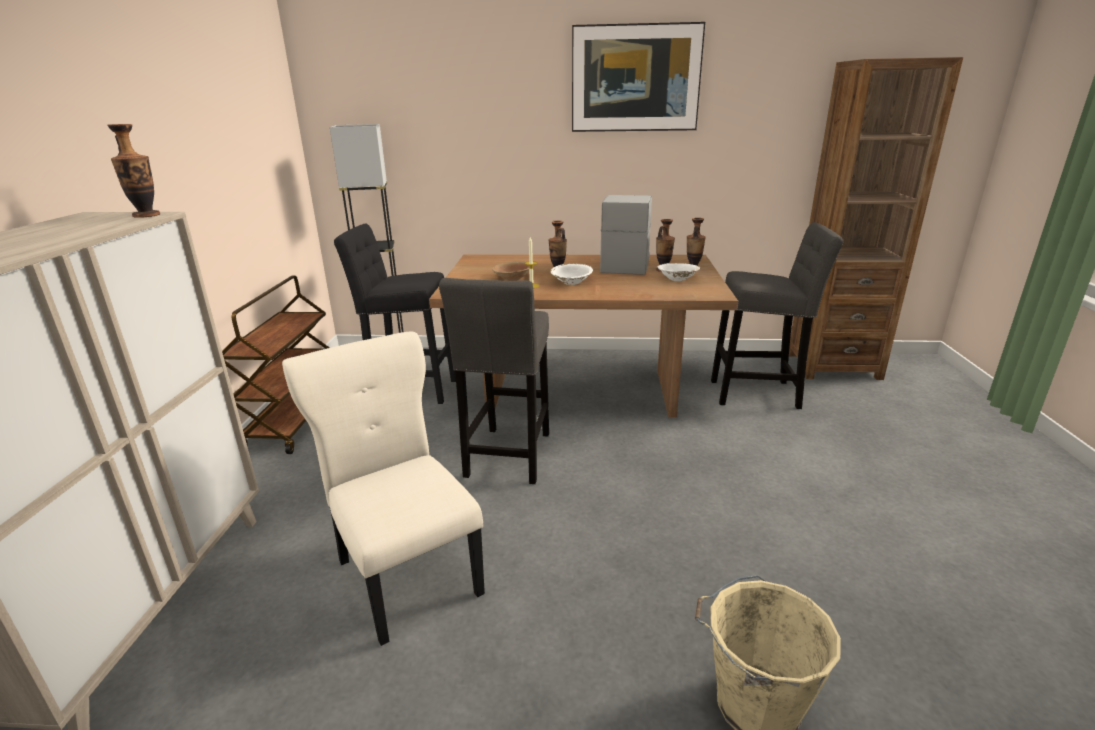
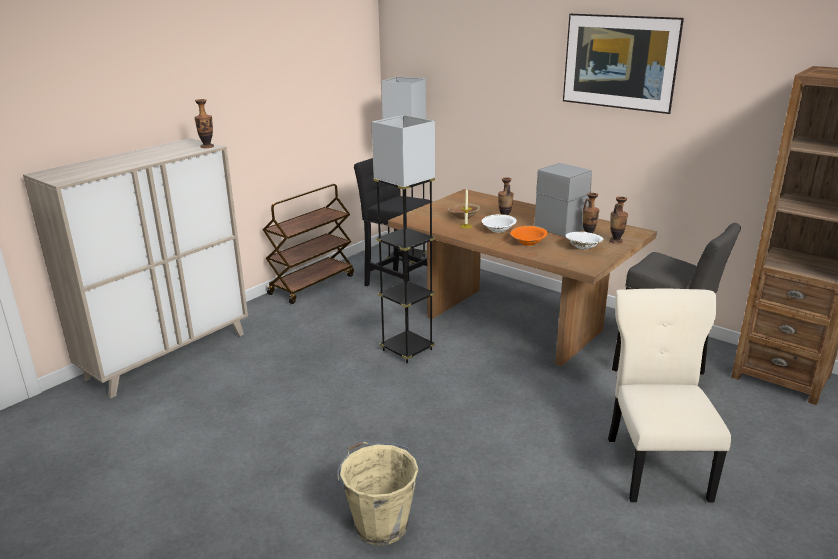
camera: 35 degrees right, 0 degrees up
beige chair [282,332,485,646] -> beige chair moved to [608,289,731,502]
grey stool [439,278,549,484] -> grey floor lamp [371,115,435,363]
none -> orange bowl [510,226,548,245]

